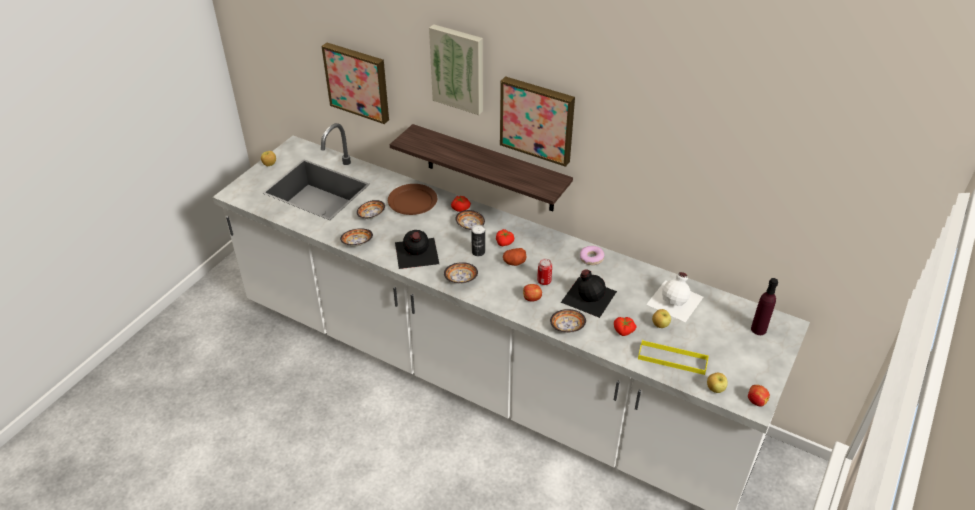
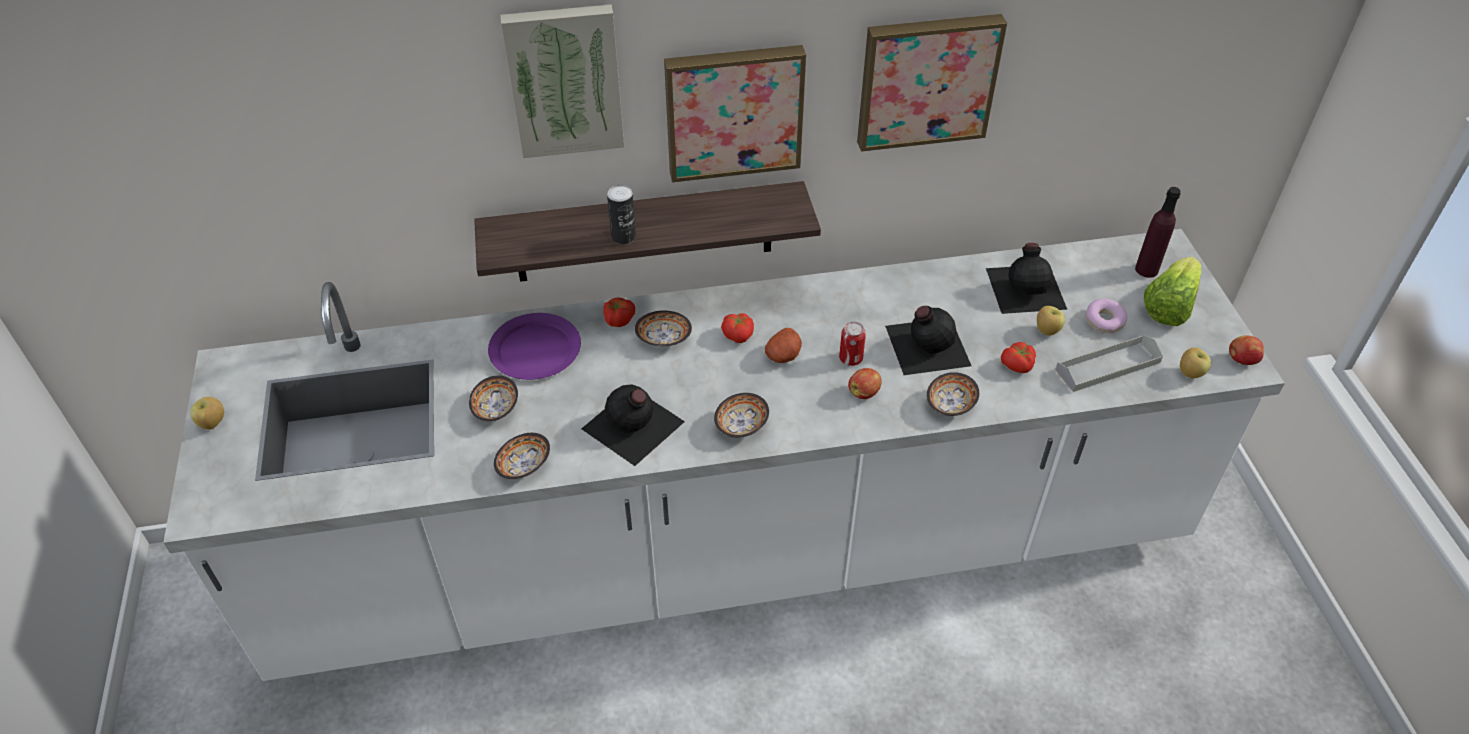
camera: 40 degrees left, 5 degrees up
picture [322,43,389,124] -> picture moved to [857,14,1007,152]
brown plate [388,184,437,215] -> purple plate [488,313,581,380]
can [471,225,485,256] -> can moved to [607,185,636,244]
donut [580,246,604,265] -> donut moved to [1085,299,1127,333]
yellow tray [638,340,709,375] -> grey tray [1055,335,1163,392]
white bottle [646,272,703,322] -> black bottle [986,243,1068,314]
none -> lettuce [1144,257,1201,326]

